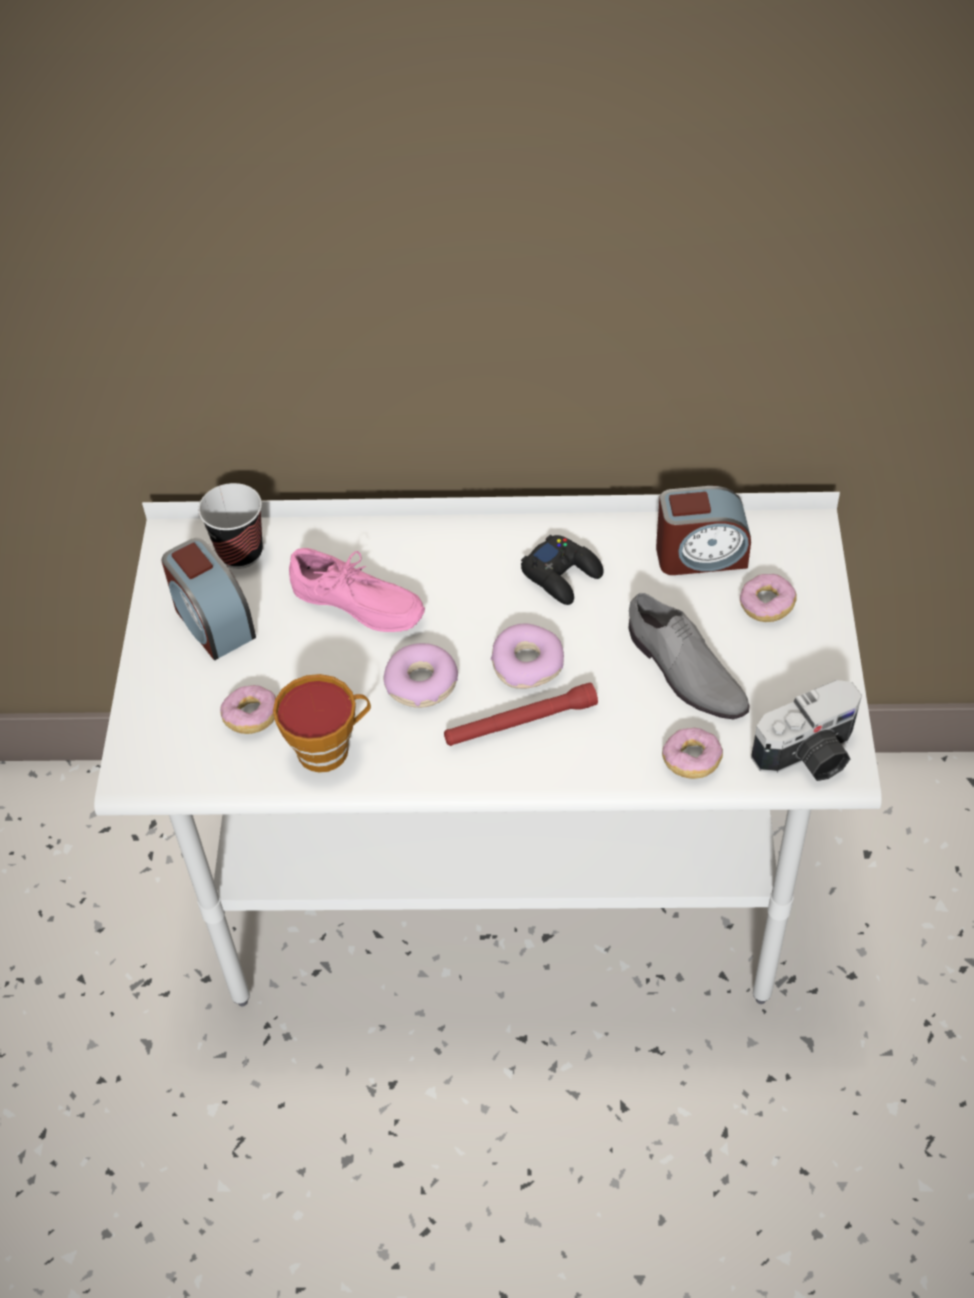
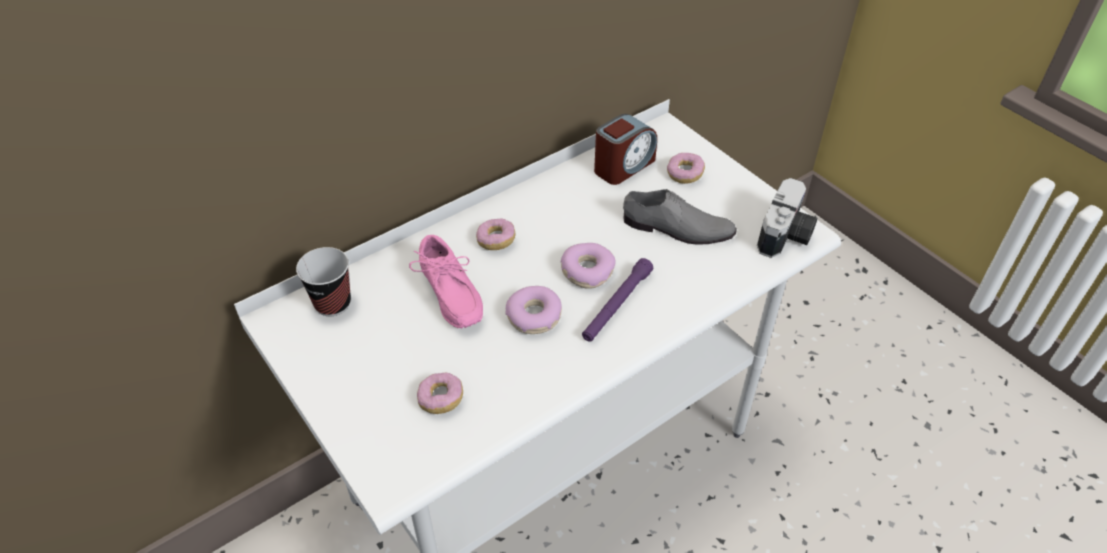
camera: 40 degrees left, 5 degrees down
alarm clock [162,538,256,660] -> none
cup [273,674,371,773] -> none
pink shoe [289,548,425,632] -> pink shoe turned 75 degrees clockwise [409,235,483,328]
red flashlight [444,682,598,746] -> purple flashlight [582,258,653,342]
black game controller [521,534,604,605] -> none
donut [662,728,723,779] -> donut moved to [476,218,515,250]

